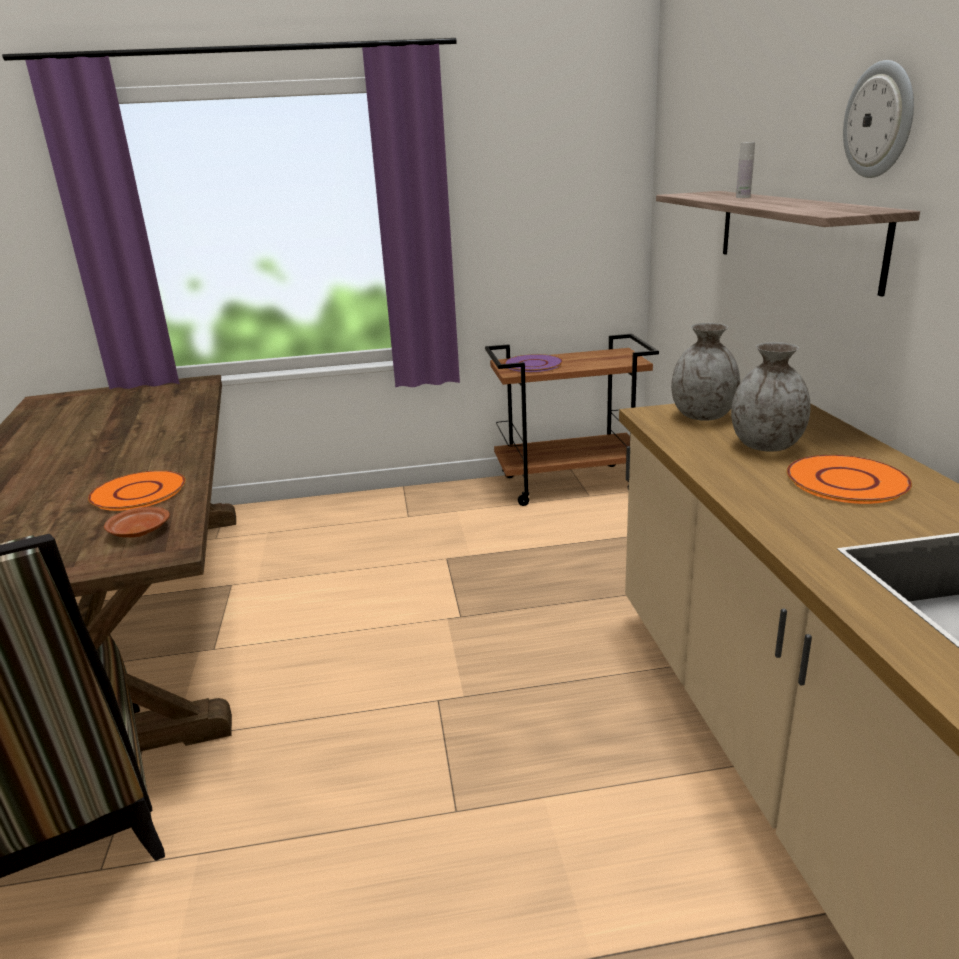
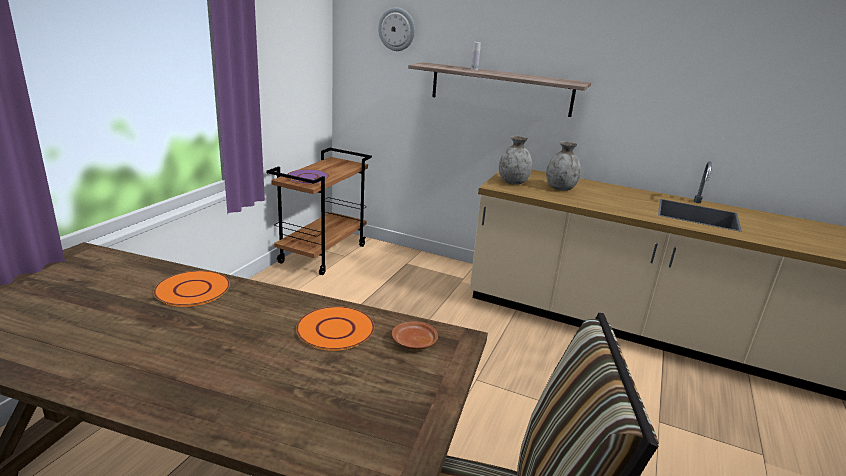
camera: 60 degrees left, 0 degrees up
orange plate [786,455,912,504] -> orange plate moved to [153,271,230,307]
wall clock [843,60,914,178] -> wall clock moved to [378,7,415,51]

